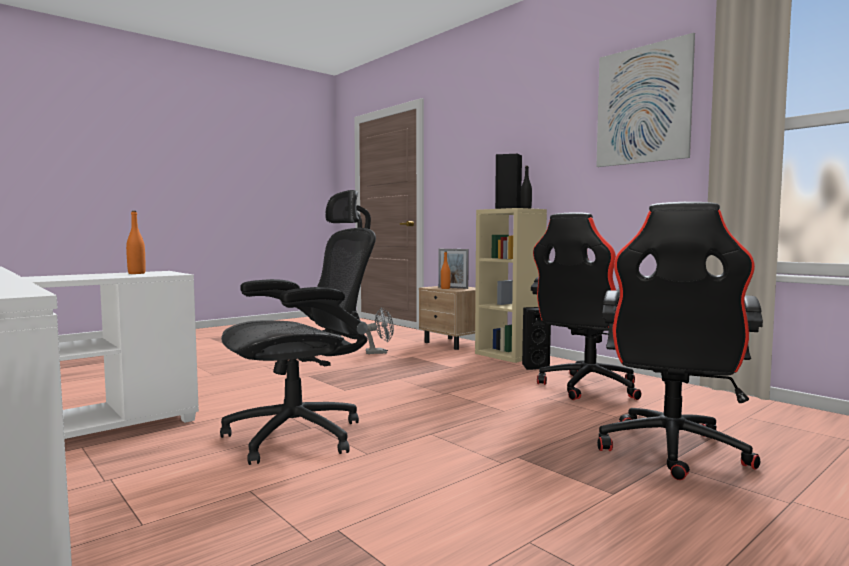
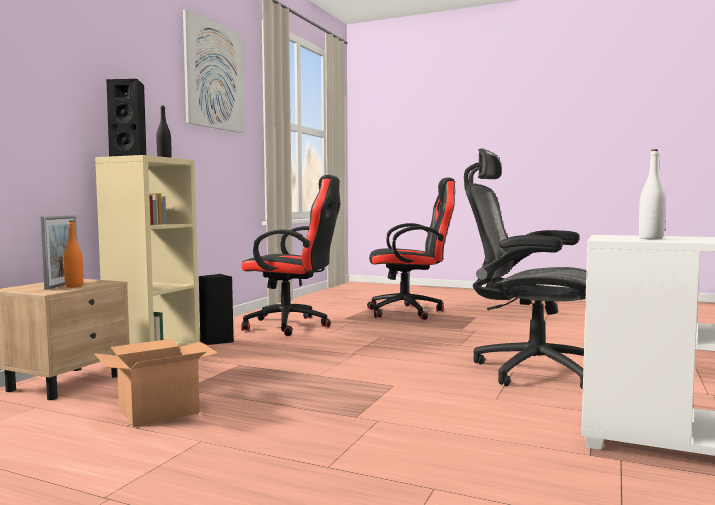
camera: 115 degrees left, 0 degrees up
orange bottle [126,211,146,274] -> white bottle [639,149,666,239]
grey fan [366,307,394,354] -> cardboard box [94,339,219,427]

